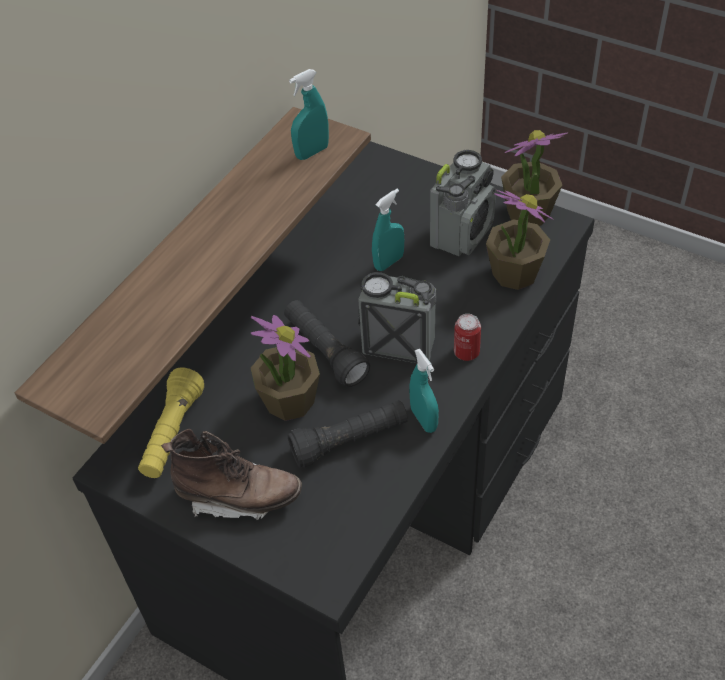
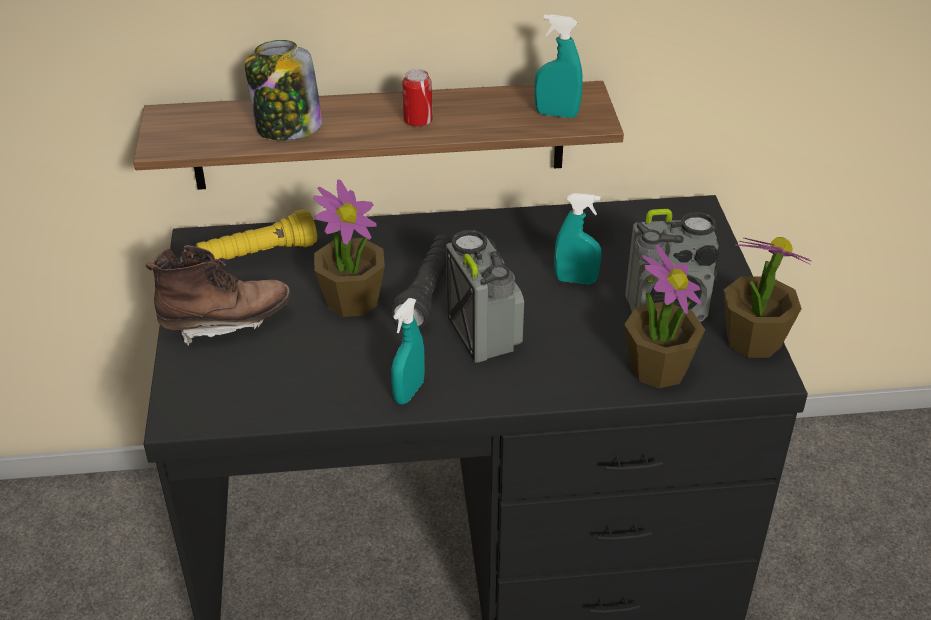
camera: 50 degrees right, 10 degrees down
brown boot [161,429,302,520] -> brown boot turned 75 degrees counterclockwise [145,245,290,346]
black flashlight [288,400,408,468] -> none
can [454,314,481,361] -> can moved to [402,69,432,127]
none -> jar [245,40,322,140]

